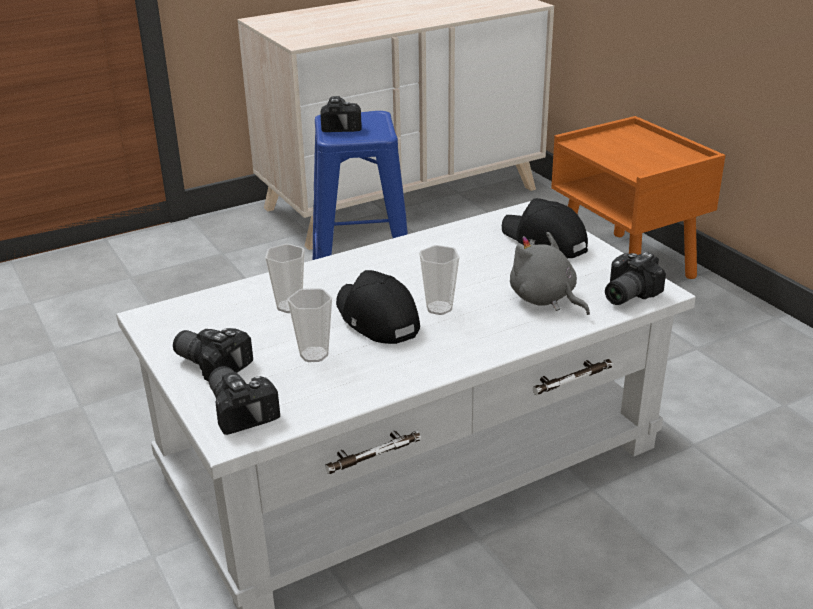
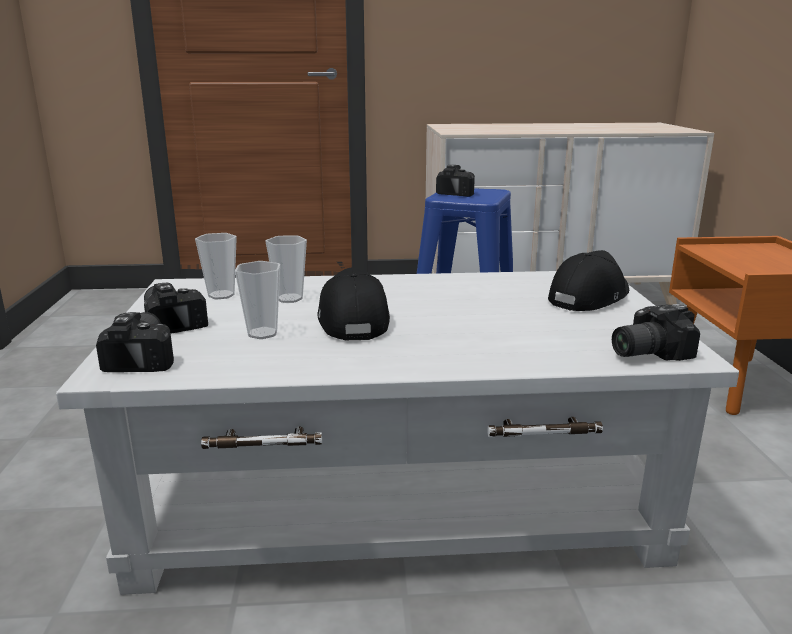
camera: 25 degrees right, 10 degrees down
cup [419,245,459,315] -> cup moved to [195,233,237,299]
black cap [502,198,588,258] -> black cap turned 60 degrees clockwise [548,250,629,311]
grey plush toy [510,232,590,315] -> none

